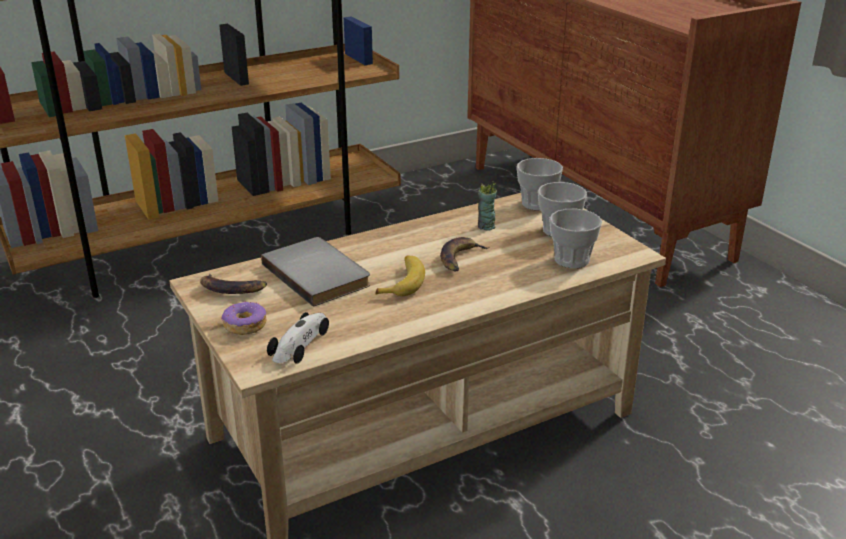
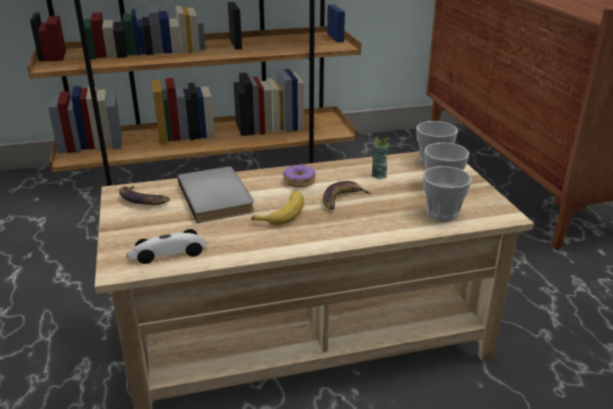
camera: 15 degrees right, 0 degrees up
donut [221,300,266,335] -> donut moved to [283,164,316,187]
toy car [267,312,329,364] -> toy car turned 150 degrees counterclockwise [126,229,207,264]

